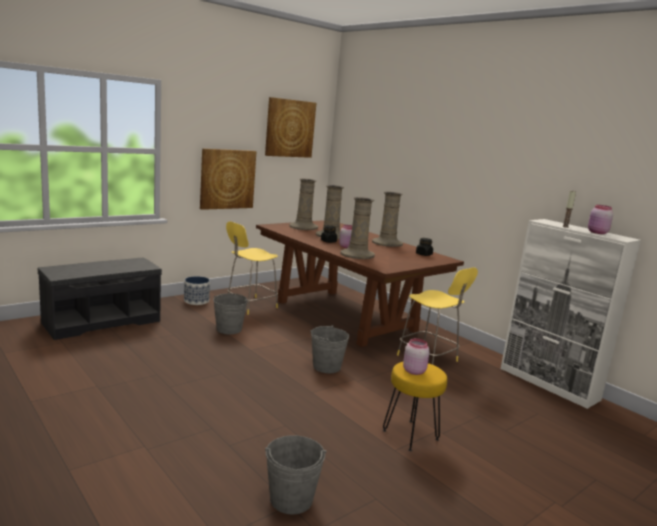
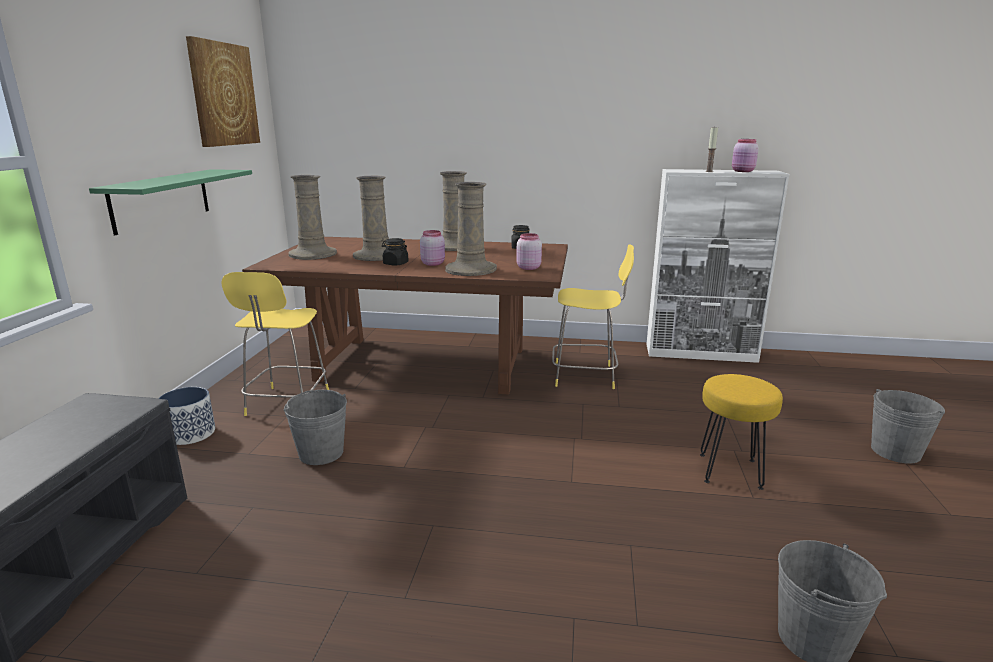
camera: 40 degrees left, 5 degrees up
picture [200,149,257,210] -> green shelf [89,169,252,235]
grey bucket [310,325,349,373] -> grey bucket moved to [871,389,945,464]
pink jar [403,338,430,375] -> pink jar moved to [516,233,542,270]

